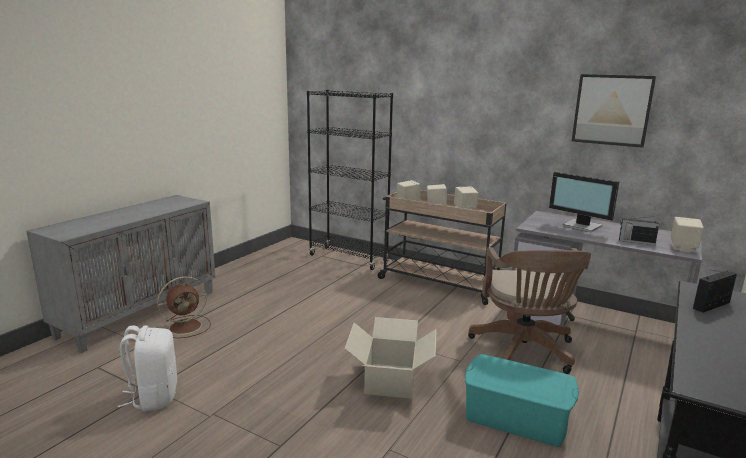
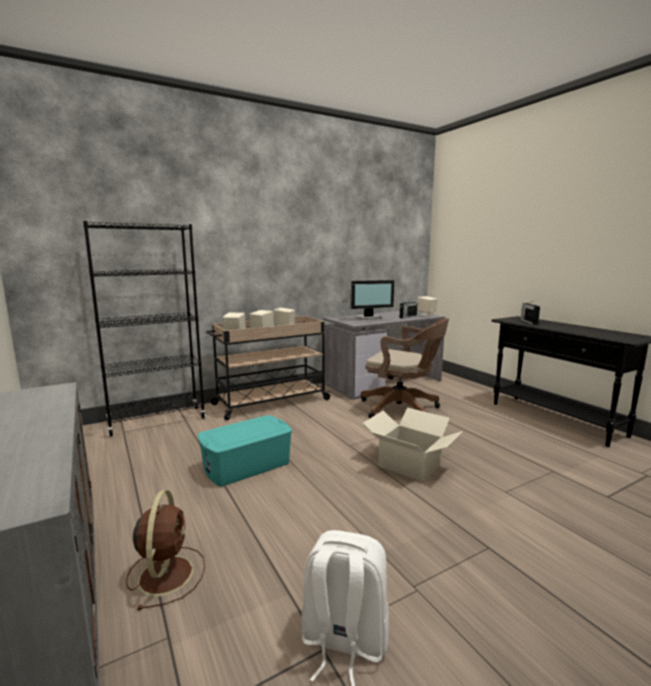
camera: 60 degrees left, 5 degrees down
turquoise storage box [465,354,579,447] -> turquoise storage box moved to [198,415,292,487]
picture [572,74,656,148] -> none

